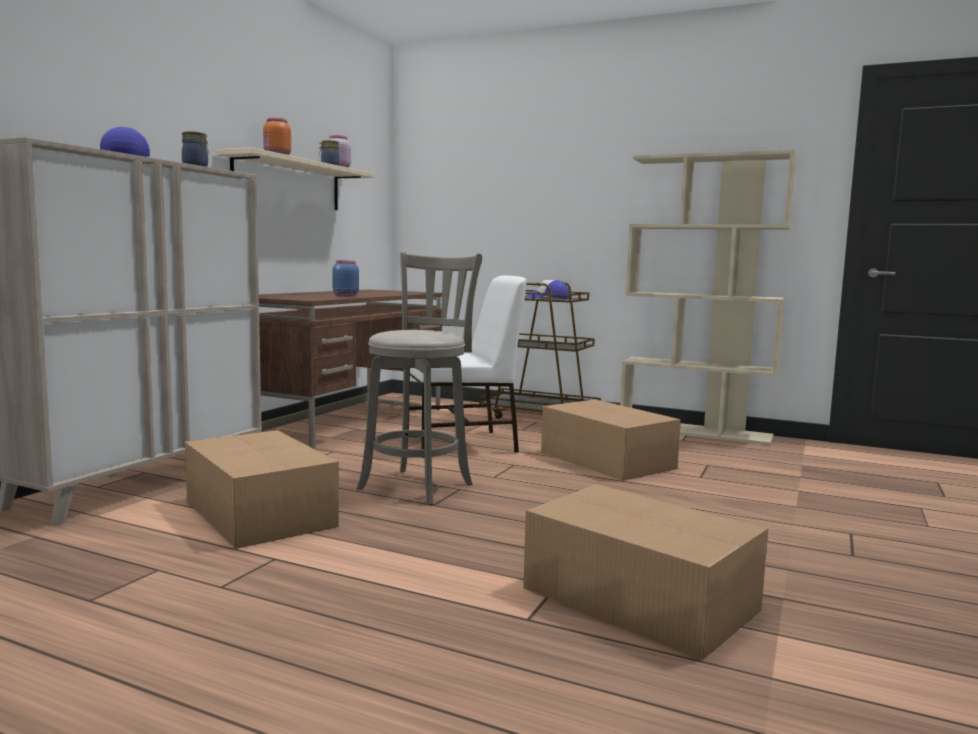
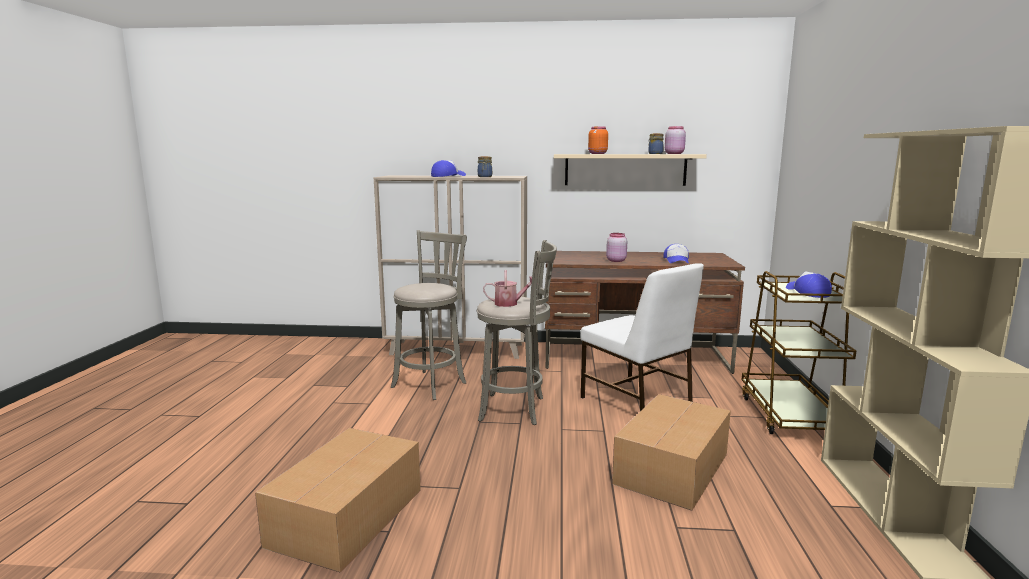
camera: 70 degrees right, 5 degrees up
cardboard box [185,430,339,549] -> grey stool [391,230,467,400]
blue jar [332,260,359,296] -> pink jar [606,233,627,262]
none -> watering can [483,270,538,307]
none -> cap [663,244,689,264]

